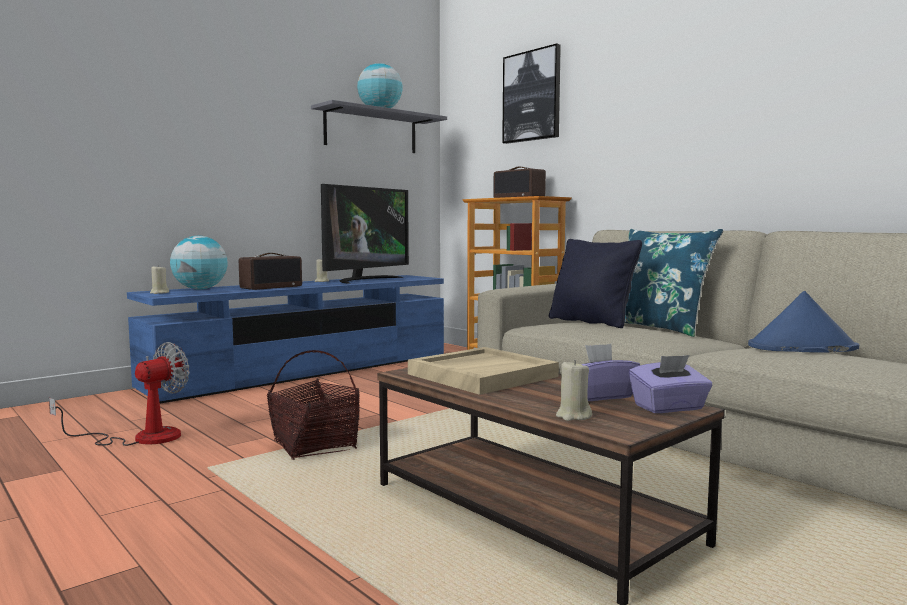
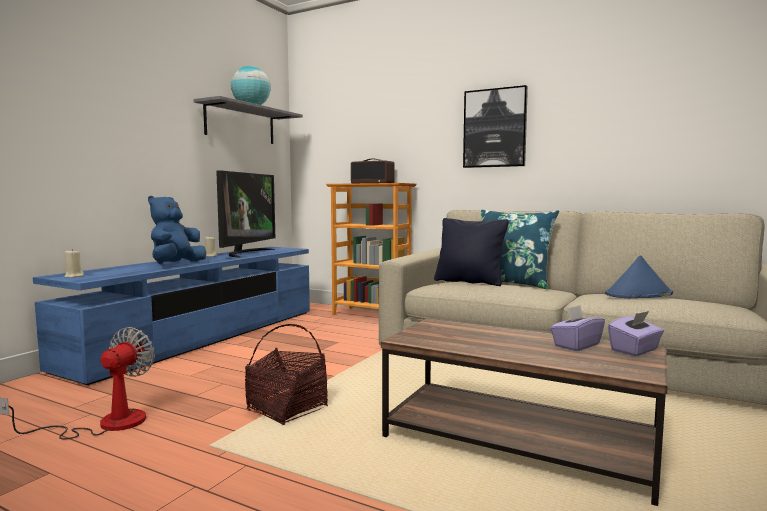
camera: 20 degrees left, 0 degrees up
globe [170,236,228,289] -> none
radio [239,253,302,290] -> blue plush toy [148,196,206,264]
beige tray [408,347,559,395] -> none
picture [502,43,561,144] -> picture moved to [463,85,528,168]
beige candle [556,360,592,421] -> none

